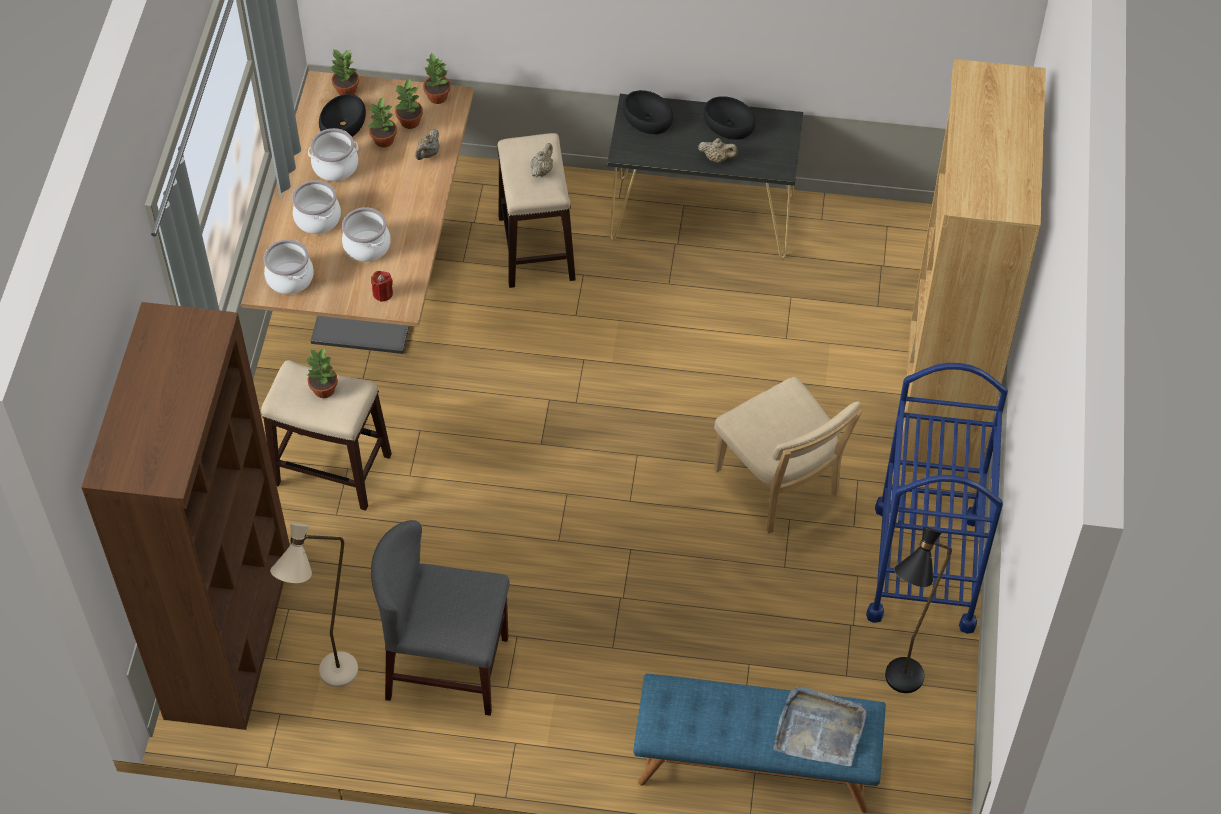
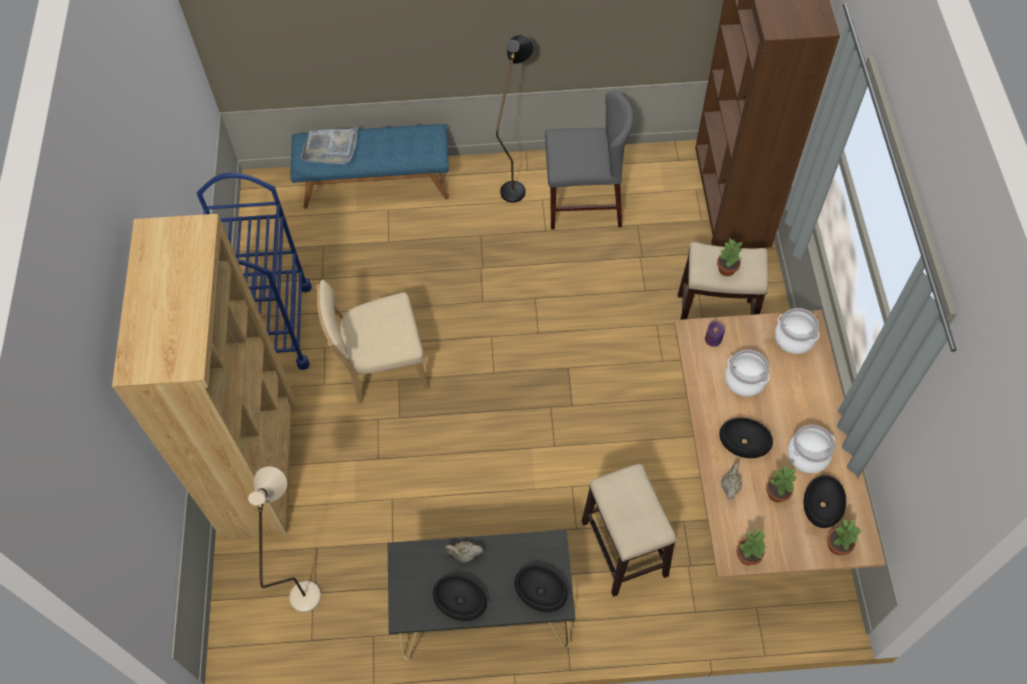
camera: 170 degrees right, 5 degrees up
beige floor lamp [270,523,358,688] -> beige floor lamp moved to [248,467,321,612]
cooking pot [292,180,341,234] -> none
red candle [371,271,393,302] -> purple candle [705,321,725,347]
potted plant [395,78,423,129] -> none
beige teapot [530,143,553,177] -> none
beige chair [714,377,862,533] -> beige chair turned 60 degrees counterclockwise [316,280,428,403]
black floor lamp [885,526,952,693] -> black floor lamp moved to [496,35,534,203]
none -> black bowl [719,418,773,458]

